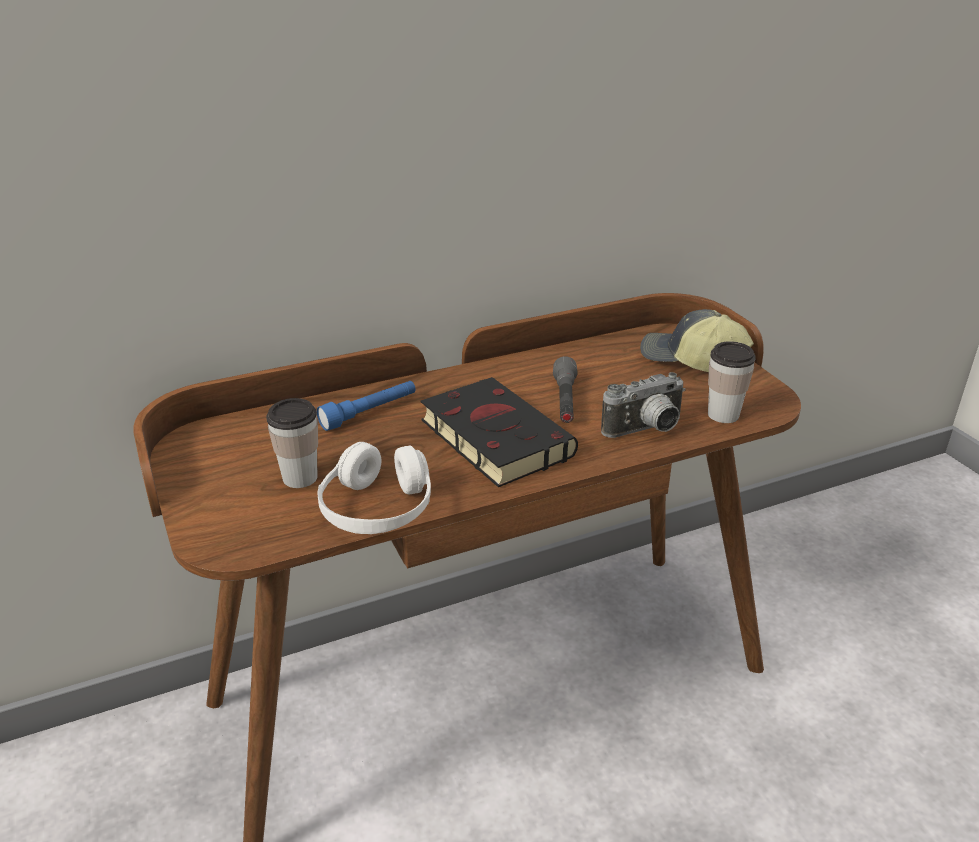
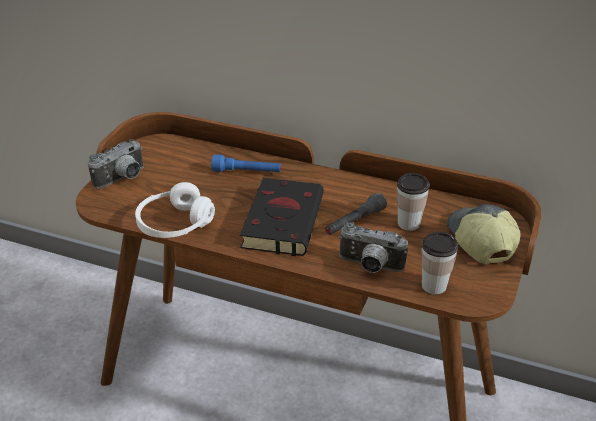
camera: 45 degrees right, 5 degrees up
cup [266,398,318,488] -> cup moved to [397,173,430,231]
none -> camera [88,139,143,189]

